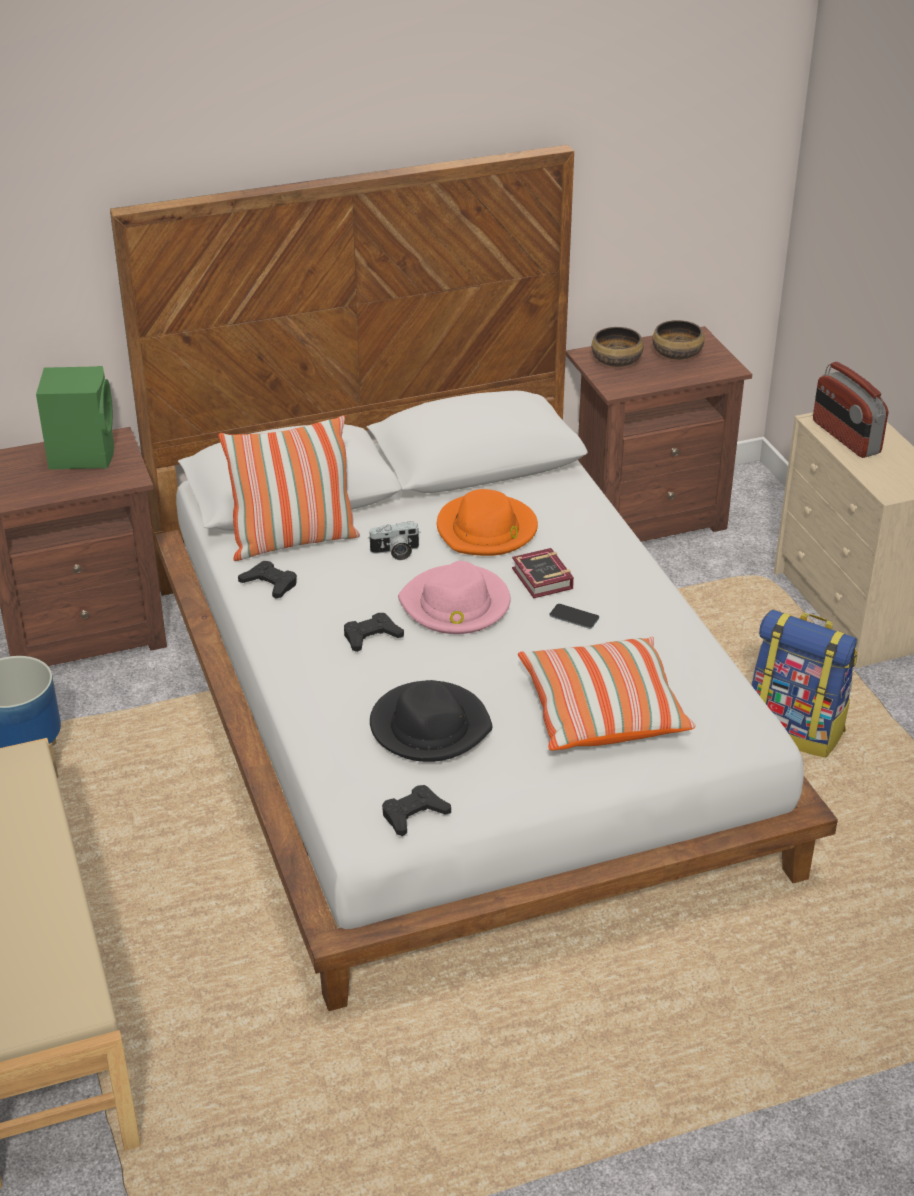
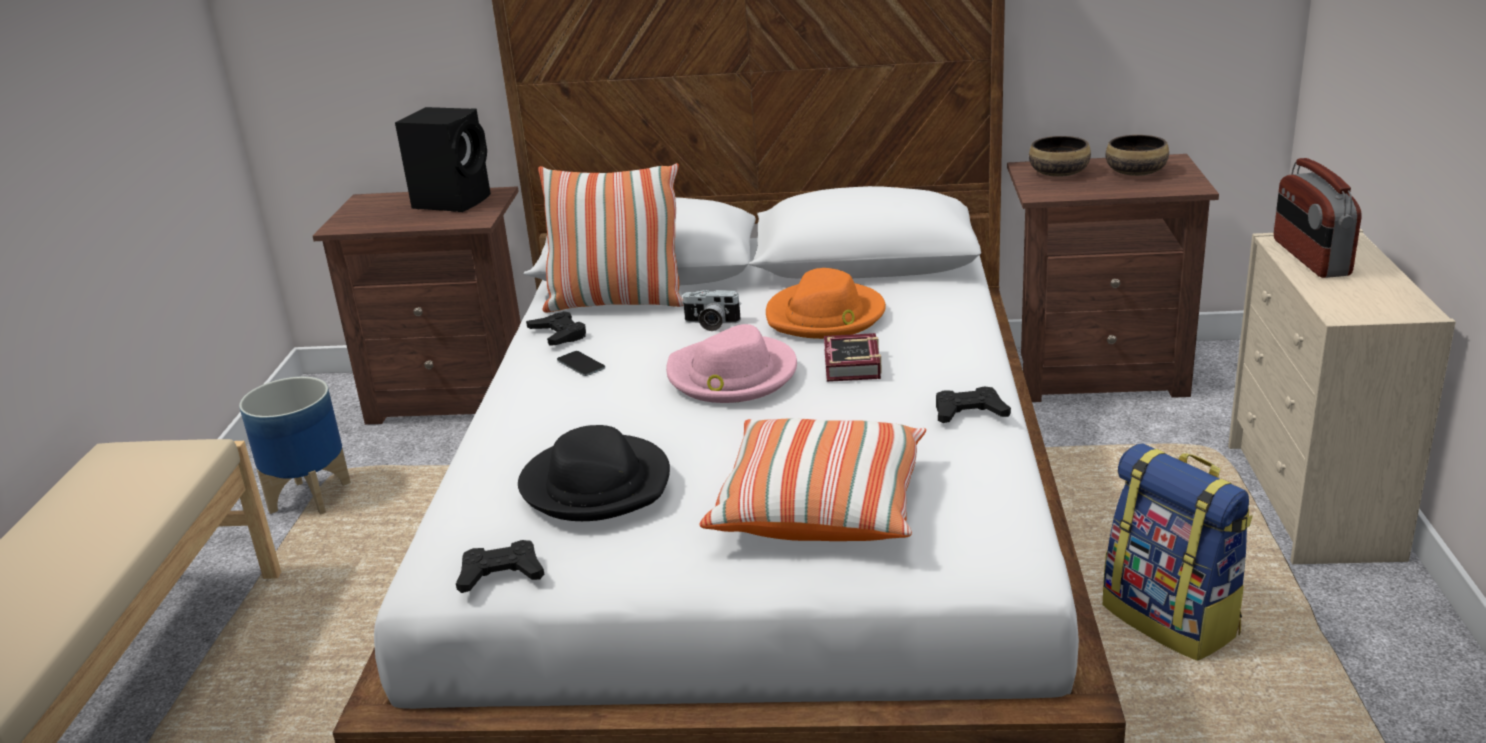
camera: 25 degrees right, 10 degrees down
green speaker [36,366,114,469] -> black speaker [395,107,491,212]
black game controller [344,613,404,652] -> black game controller moved to [936,386,1011,423]
phone [550,604,599,629] -> phone moved to [557,351,605,376]

